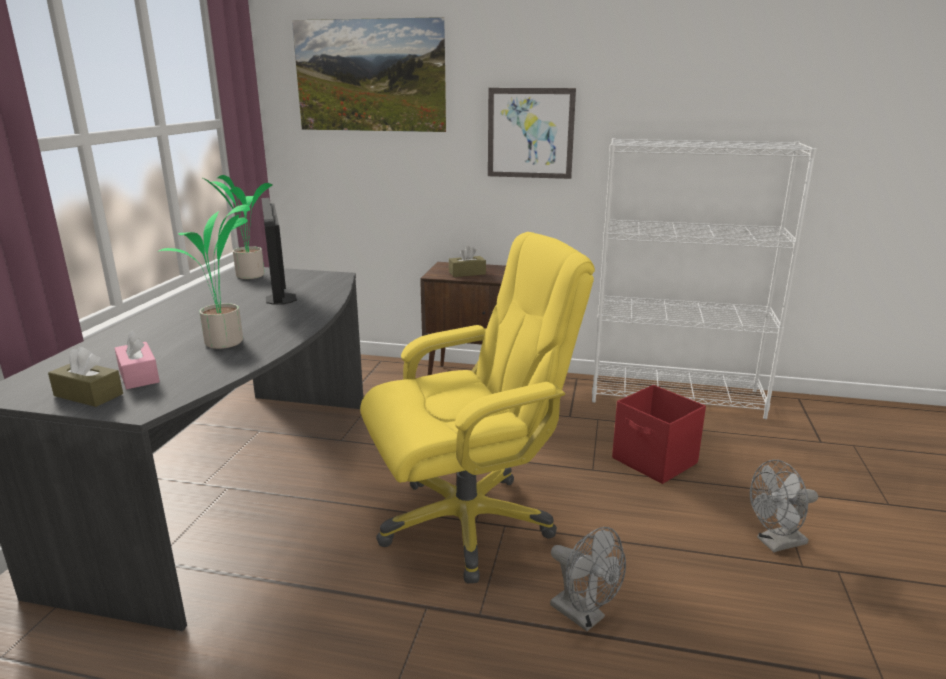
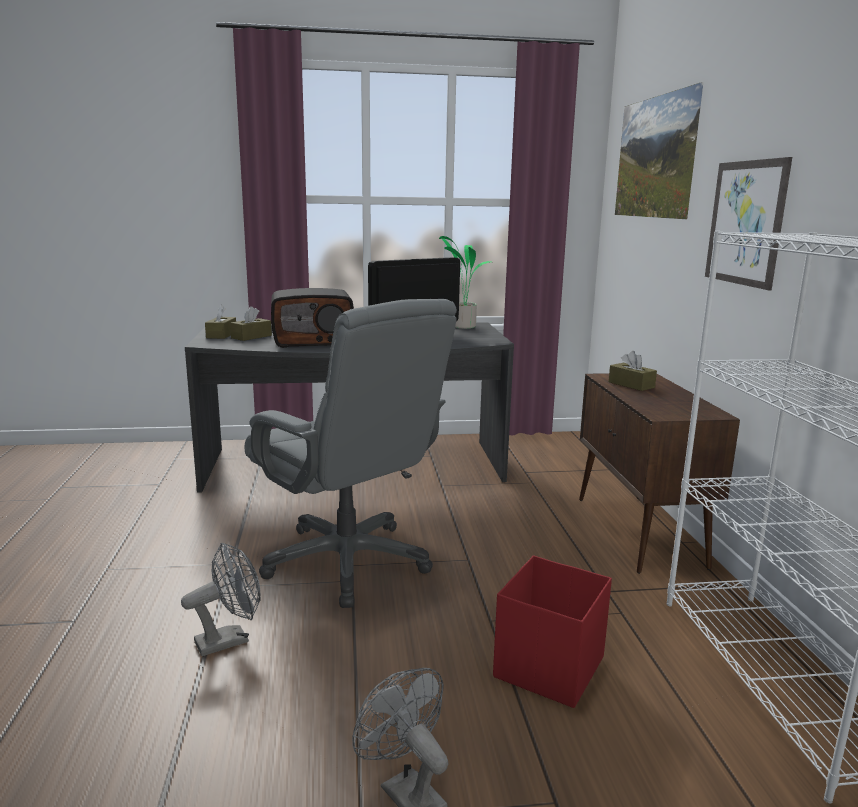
camera: 70 degrees right, 5 degrees down
pink tissue box [115,330,160,389] -> brown tissue box [230,306,272,341]
potted plant [159,205,250,349] -> radio [271,288,354,348]
yellow office chair [360,232,595,583] -> grey office chair [244,299,457,608]
grey fan [550,527,626,631] -> grey fan turned 150 degrees counterclockwise [181,543,261,656]

